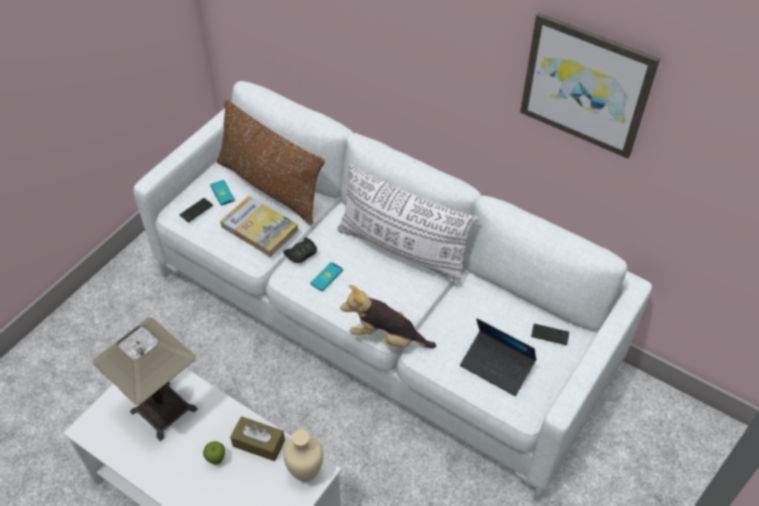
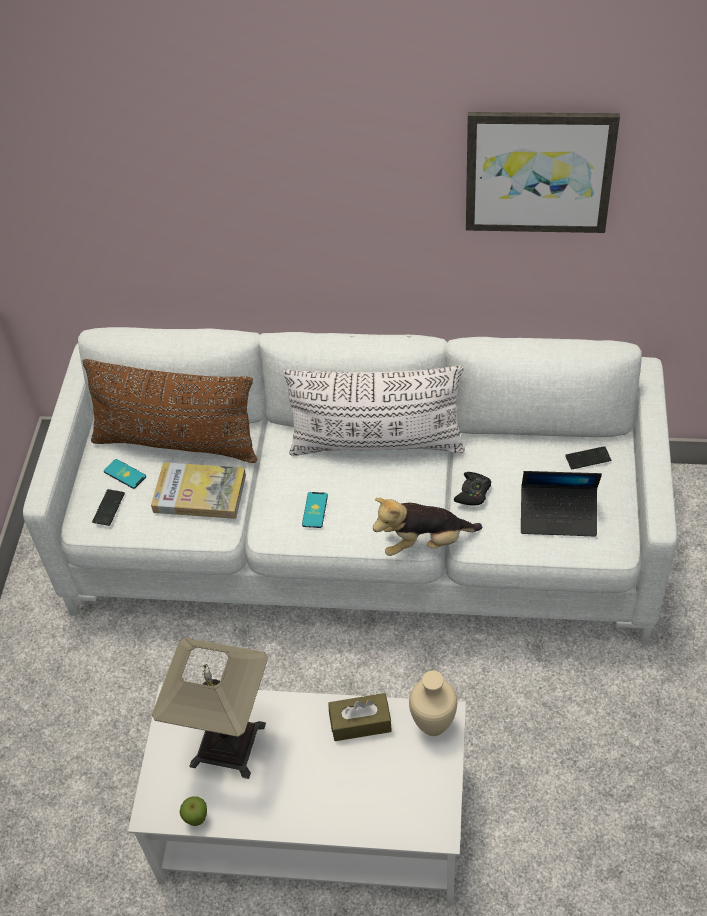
camera: 25 degrees left, 0 degrees up
apple [203,441,225,465] -> apple moved to [180,796,207,826]
black game controller [283,237,317,263] -> black game controller moved to [454,472,491,506]

